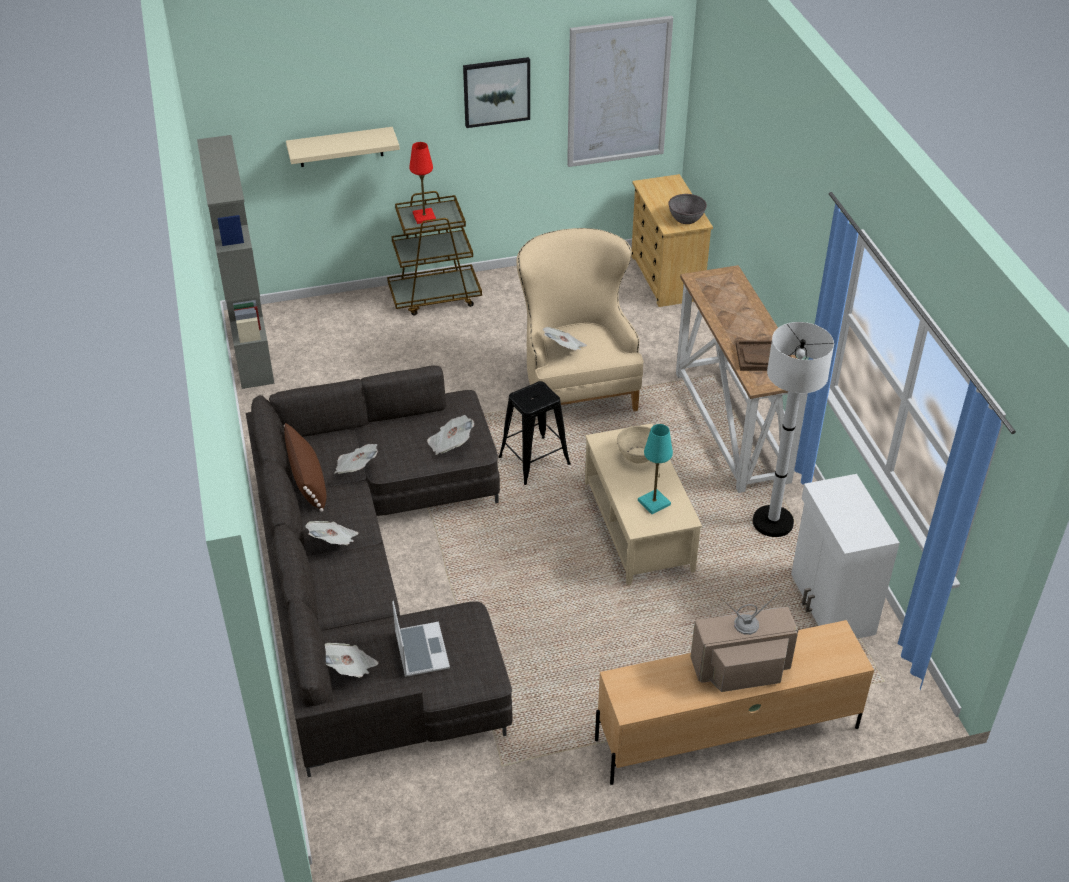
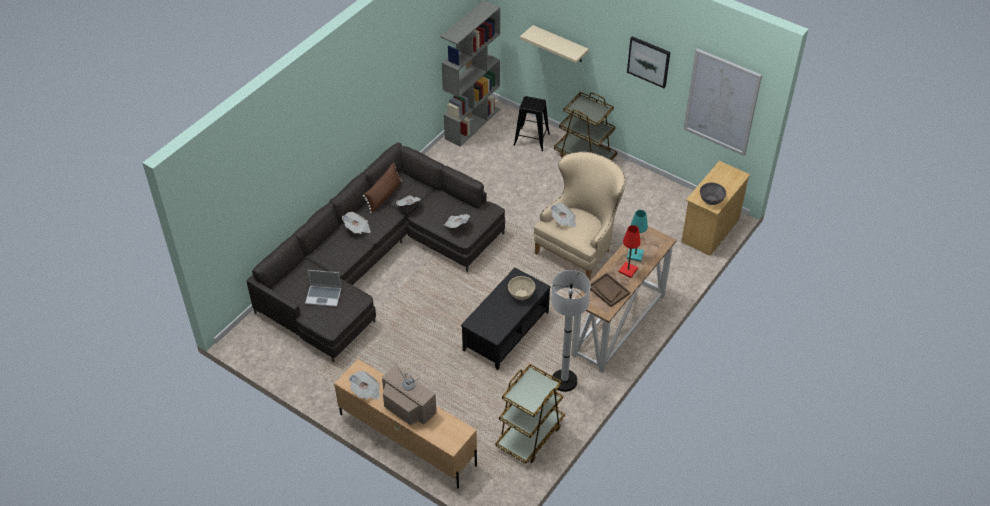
camera: 50 degrees right, 5 degrees up
newspaper [325,643,379,678] -> newspaper moved to [349,371,380,400]
laptop [392,601,450,677] -> laptop turned 60 degrees clockwise [305,270,342,307]
red table lamp [409,142,436,224] -> red table lamp moved to [618,225,641,278]
black stool [499,381,571,485] -> black stool moved to [514,96,550,151]
beige coffee table [585,423,702,586] -> black coffee table [461,268,551,370]
turquoise table lamp [638,424,673,514] -> turquoise table lamp moved to [627,210,648,262]
white cabinet [791,474,900,638] -> brown cart [495,364,565,464]

